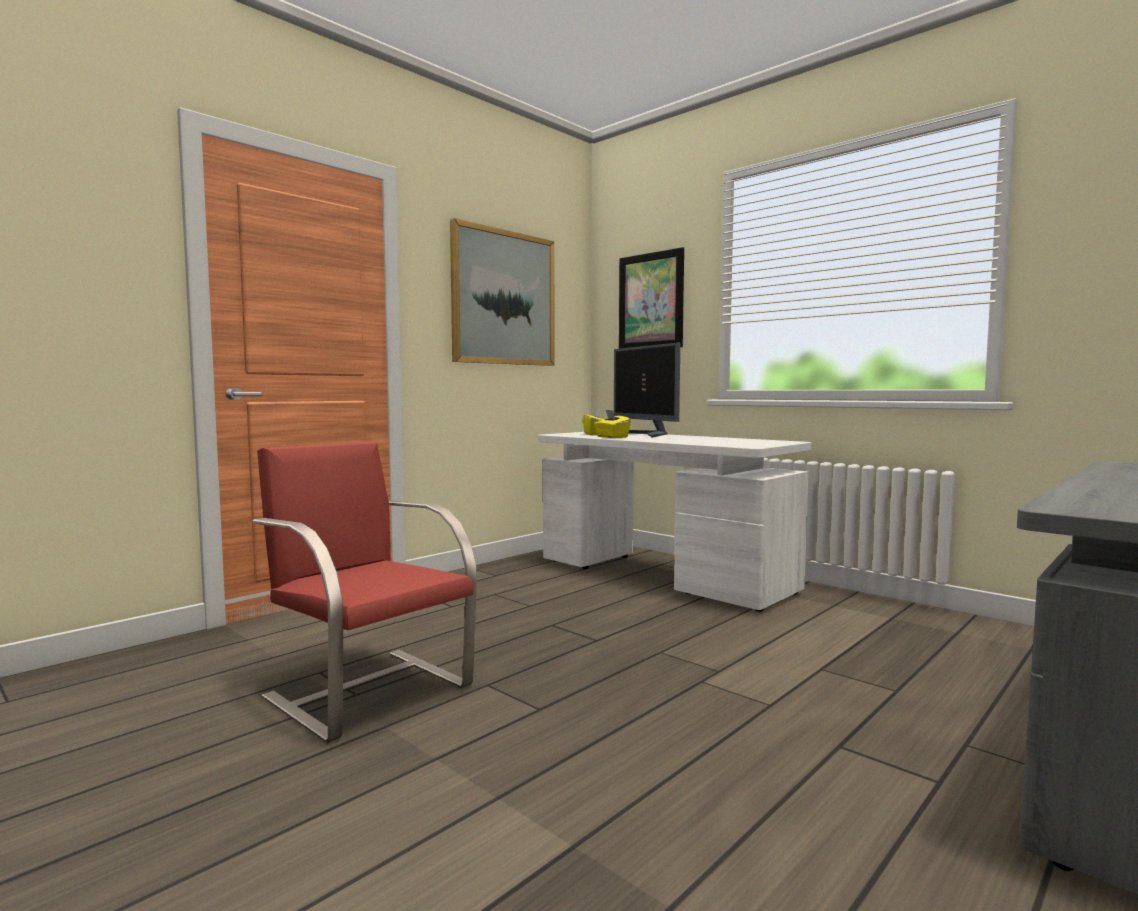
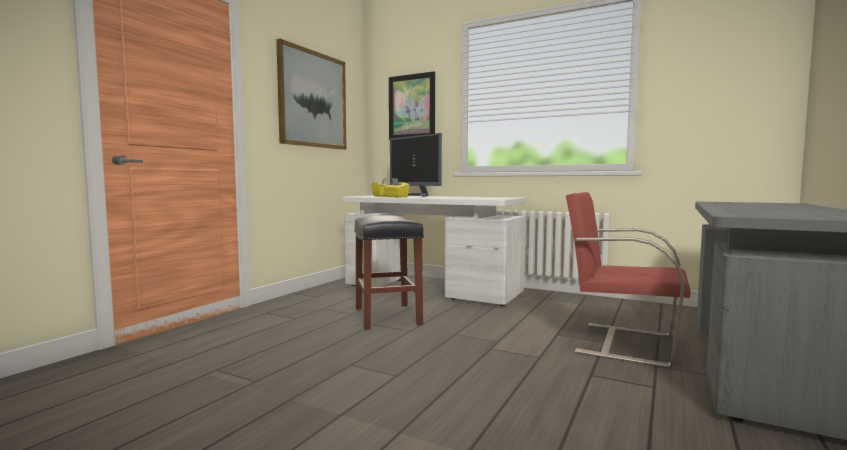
camera: 15 degrees left, 0 degrees up
red chair [252,441,477,743] -> red chair moved to [566,192,690,368]
none -> black stool [354,215,424,330]

